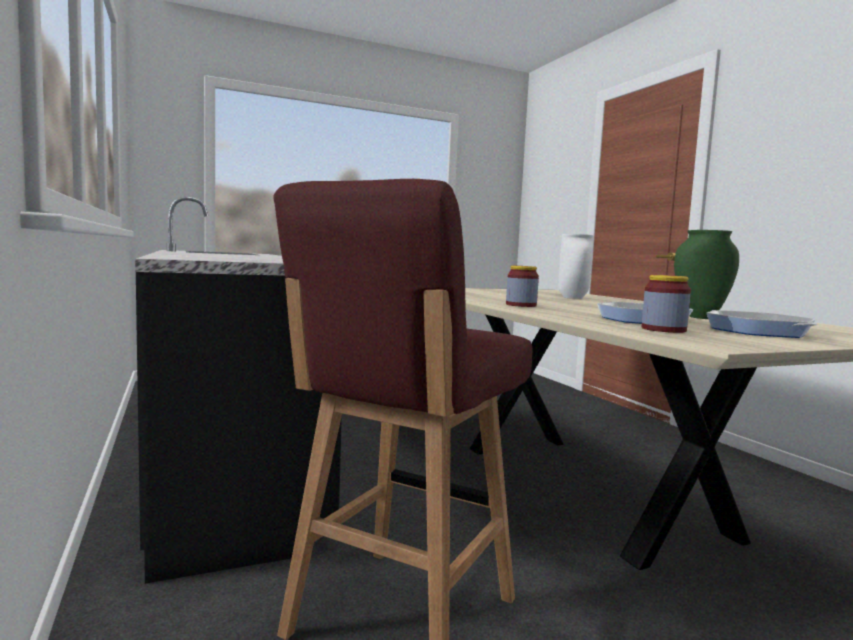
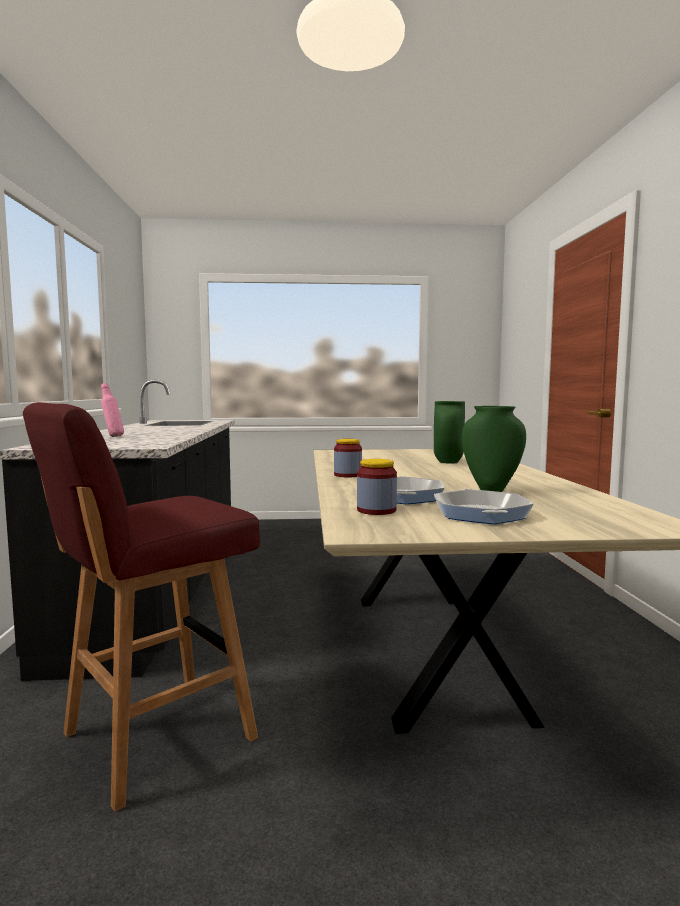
camera: 20 degrees right, 0 degrees up
white vase [558,234,593,299] -> green vase [434,401,465,464]
none -> pink bottle [101,383,124,437]

